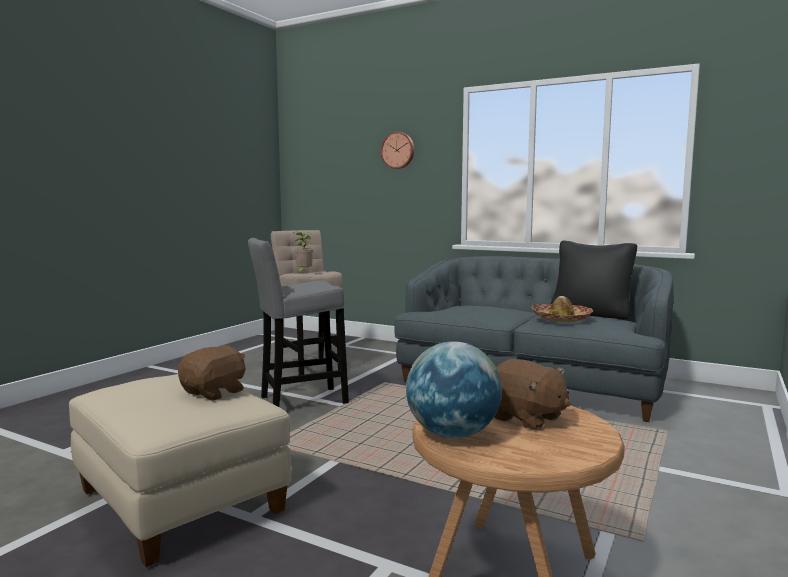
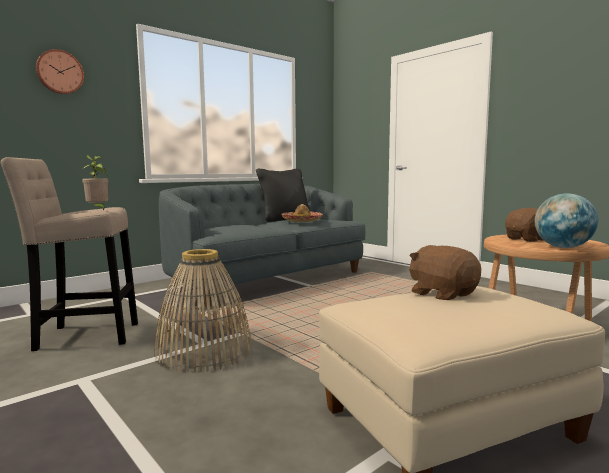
camera: 70 degrees left, 0 degrees up
grey stool [248,238,349,407] -> basket [154,249,252,373]

